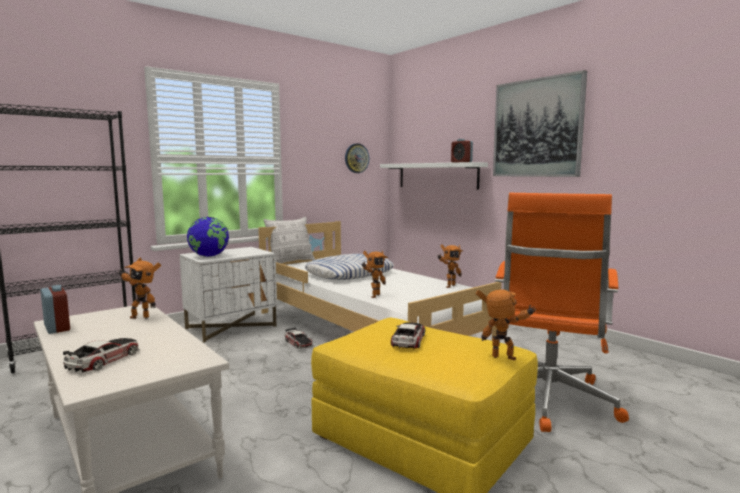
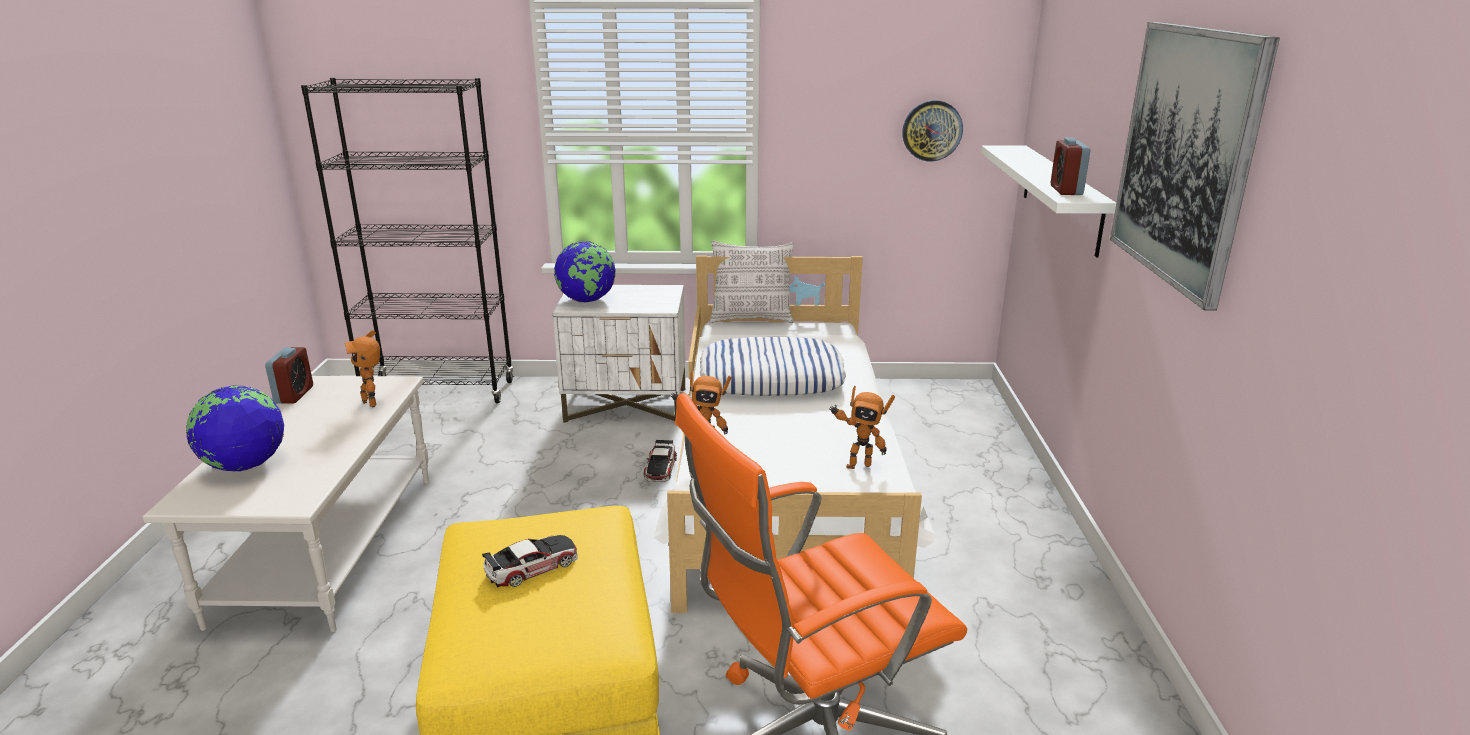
camera: 40 degrees right, 15 degrees up
toy car [63,338,140,373] -> globe [186,385,284,471]
toy robot [476,289,536,360] -> none

